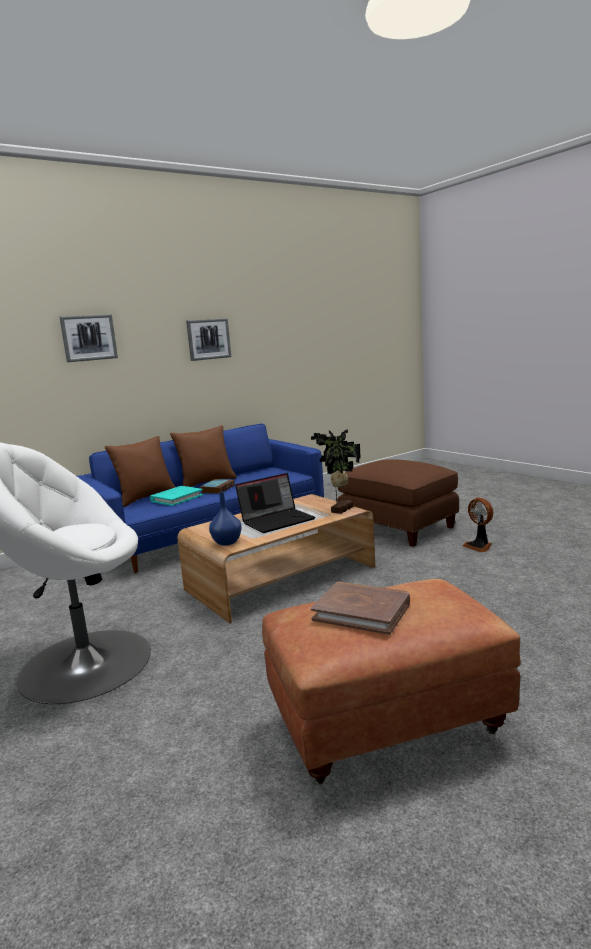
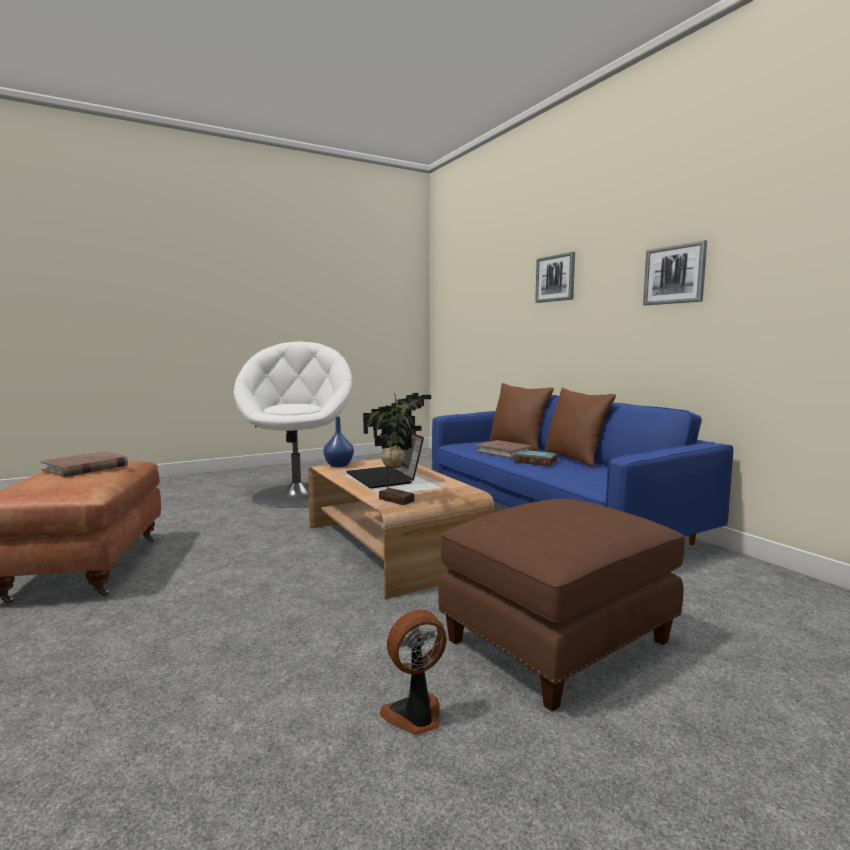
camera: 95 degrees right, 5 degrees down
turquoise book [150,486,203,506] -> brown book [475,440,533,458]

